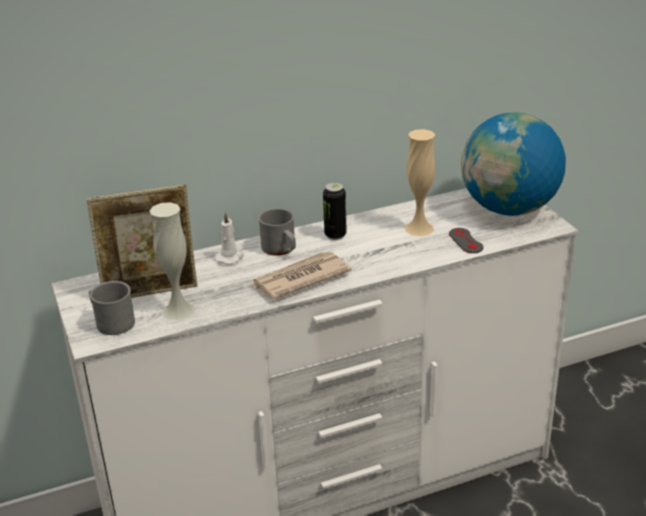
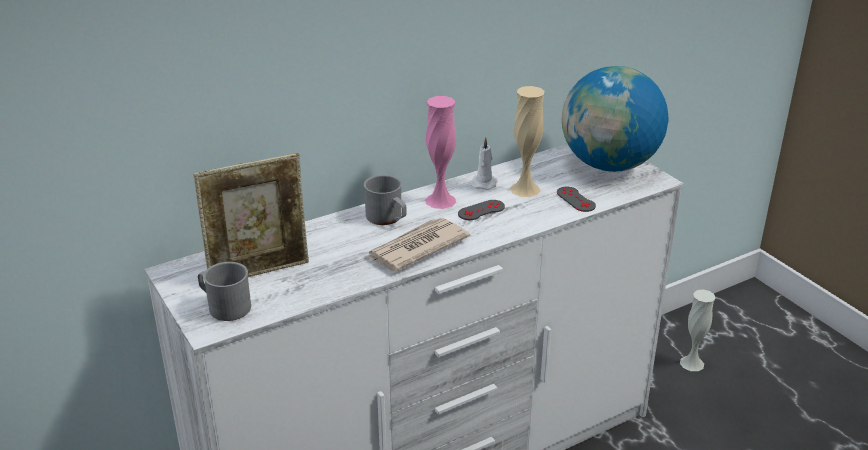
camera: 10 degrees left, 0 degrees up
white vase [150,202,195,320] -> white vase moved to [680,289,715,371]
white candle [215,212,244,265] -> white candle moved to [470,137,498,190]
can [323,182,347,240] -> pink vase [425,96,456,209]
none -> grey game controller [458,200,505,220]

